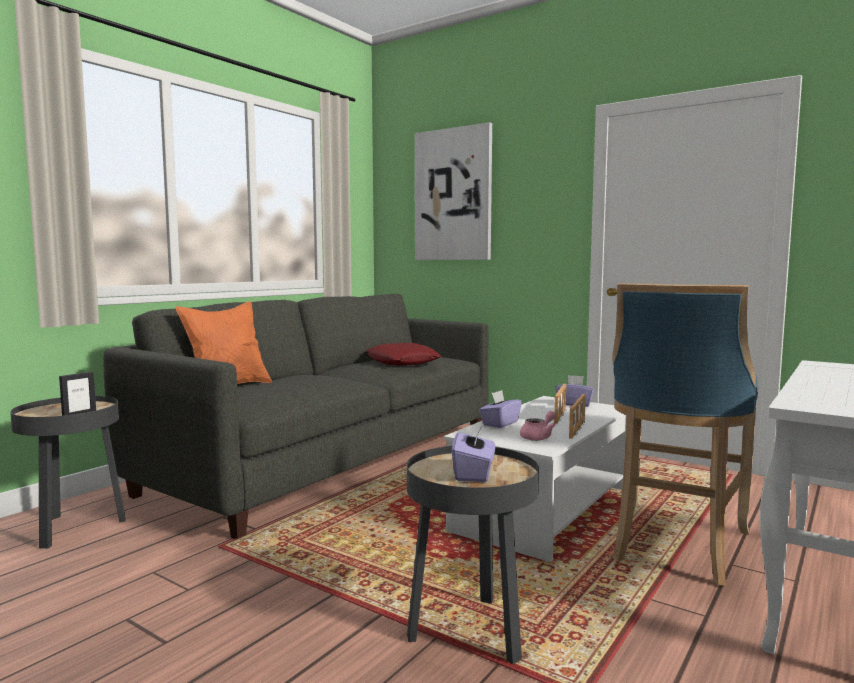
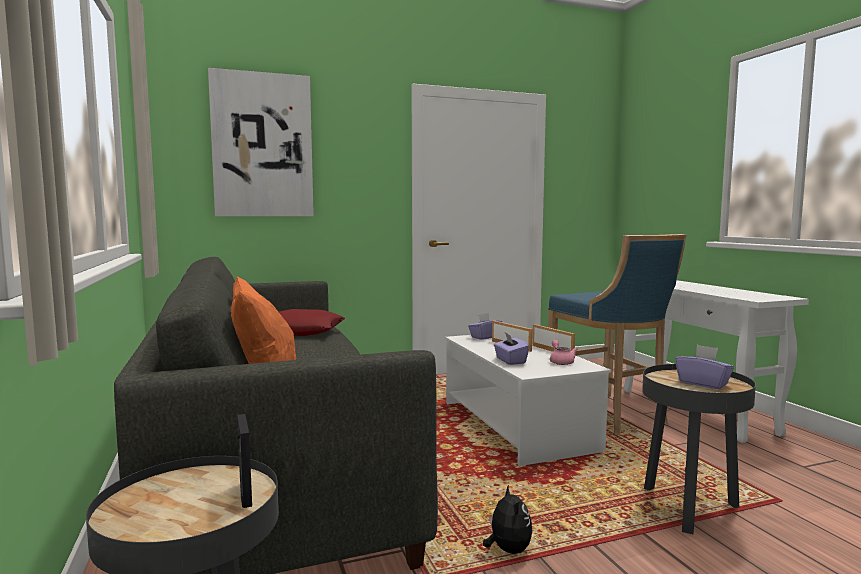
camera: 55 degrees left, 0 degrees up
none -> plush toy [483,484,532,554]

